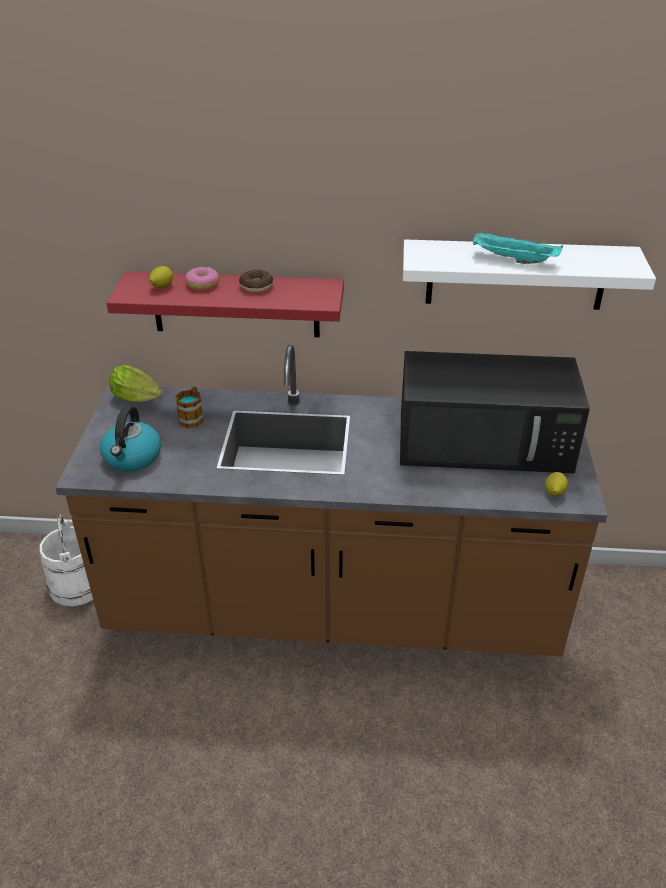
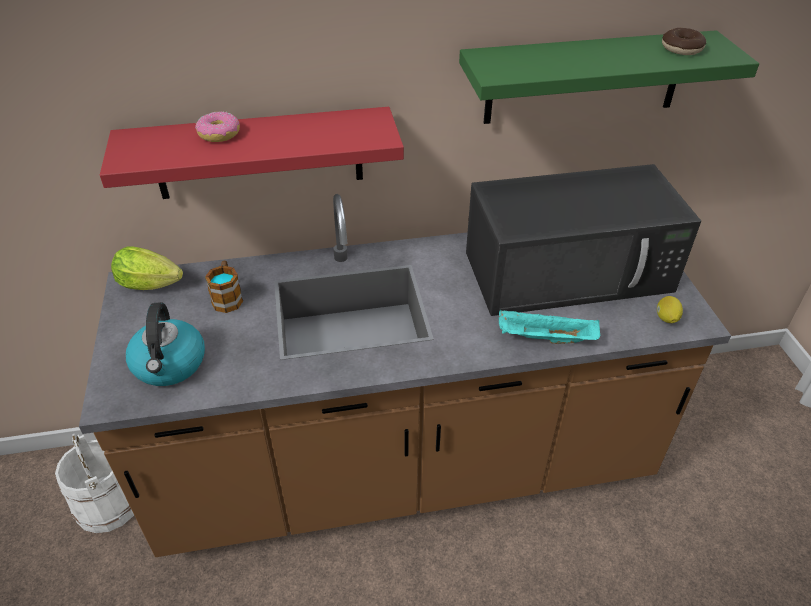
camera: 15 degrees left, 5 degrees up
lemon [149,266,173,288] -> none
donut [239,270,273,293] -> donut moved to [662,28,706,55]
white shelf [403,239,656,310] -> green shelf [459,30,759,124]
turquoise tray [473,231,563,264] -> turquoise tray moved to [499,310,600,344]

